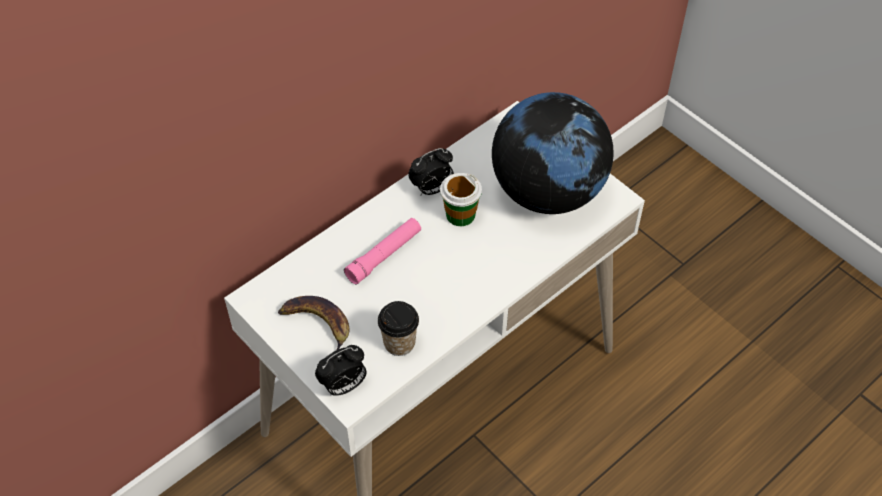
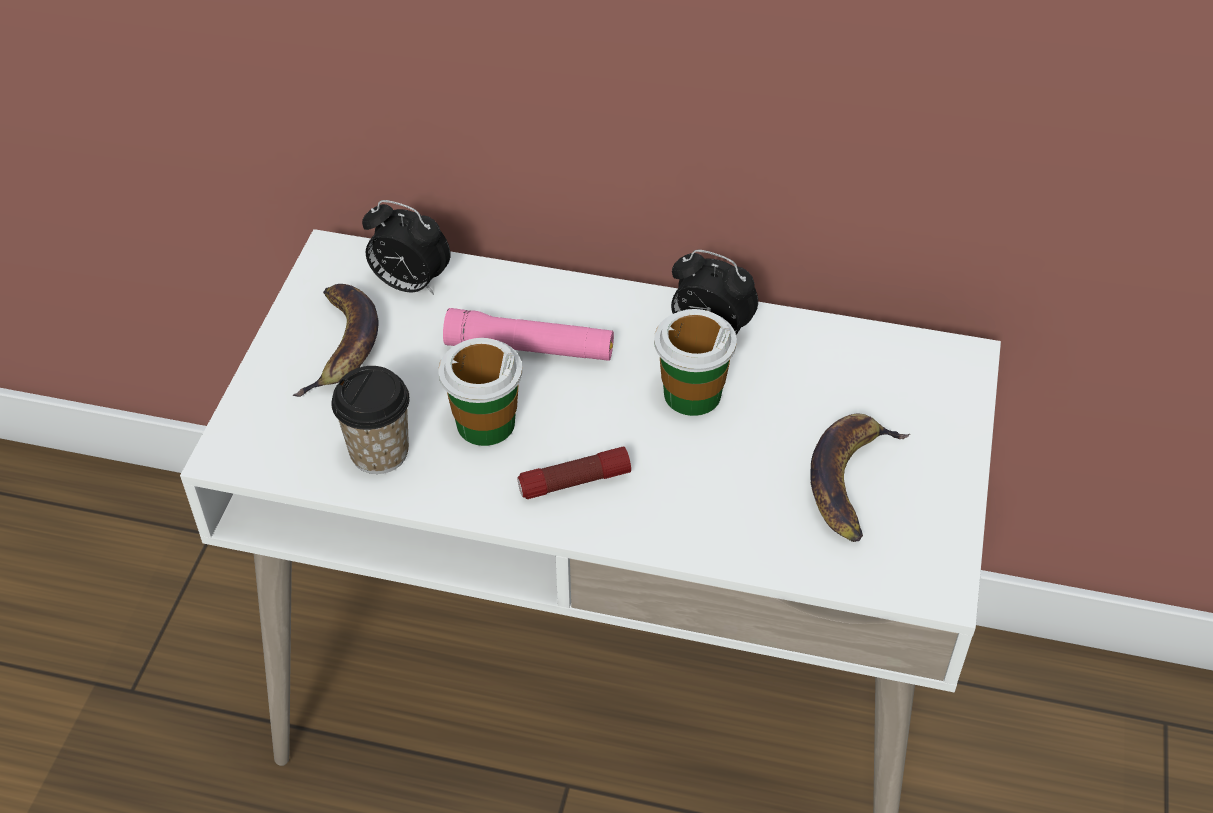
camera: 55 degrees right, 5 degrees down
alarm clock [315,345,367,396] -> alarm clock moved to [362,200,451,295]
globe [492,92,614,214] -> banana [810,414,910,542]
none -> cup [438,338,522,446]
none -> flashlight [517,446,631,499]

